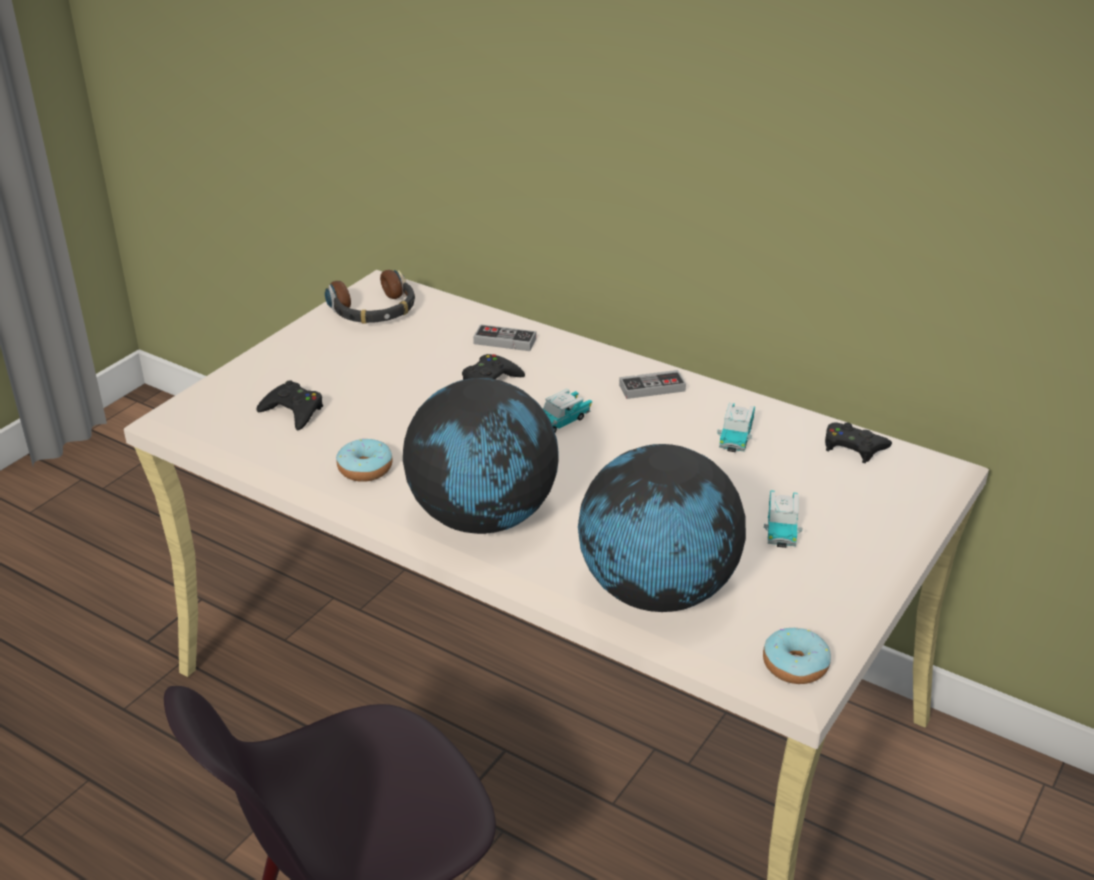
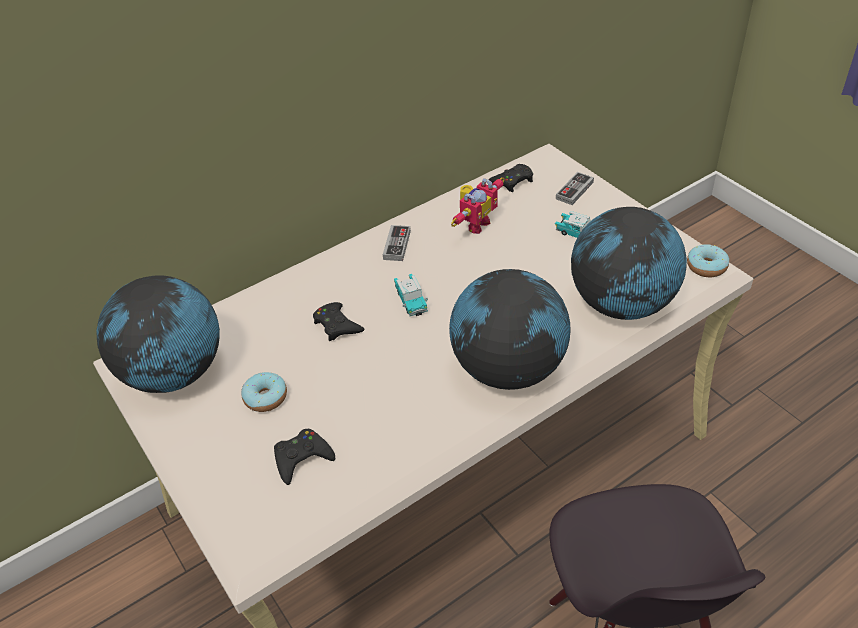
camera: 65 degrees left, 10 degrees up
headphones [325,270,415,324] -> globe [97,275,220,393]
donut [336,439,393,482] -> donut moved to [241,372,287,412]
game controller [473,324,536,351] -> game controller moved to [556,172,594,205]
toy car [717,403,755,452] -> toy robot [451,177,505,234]

